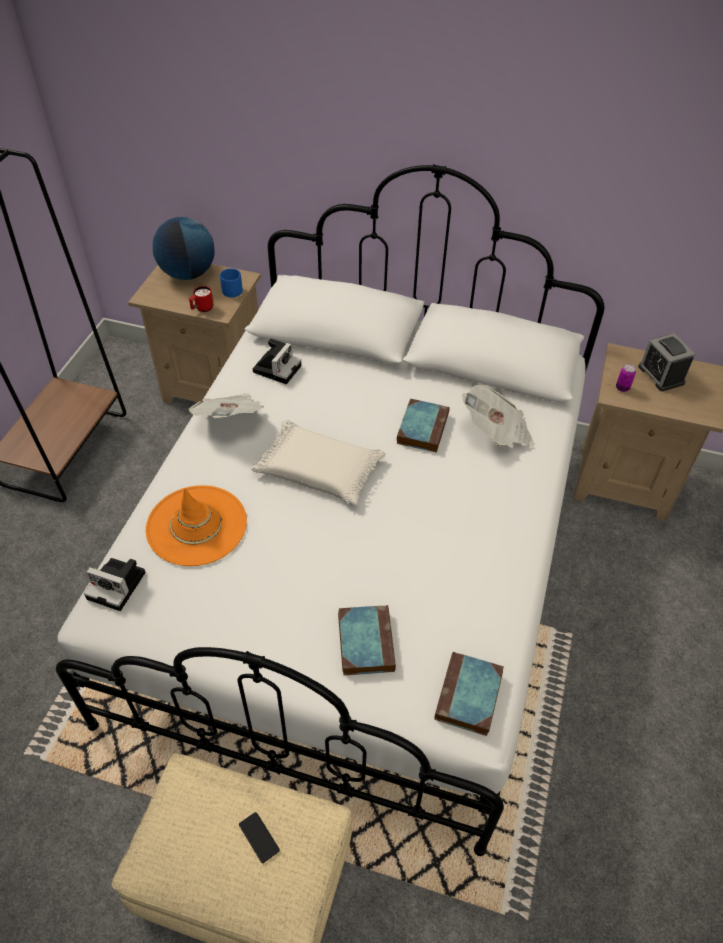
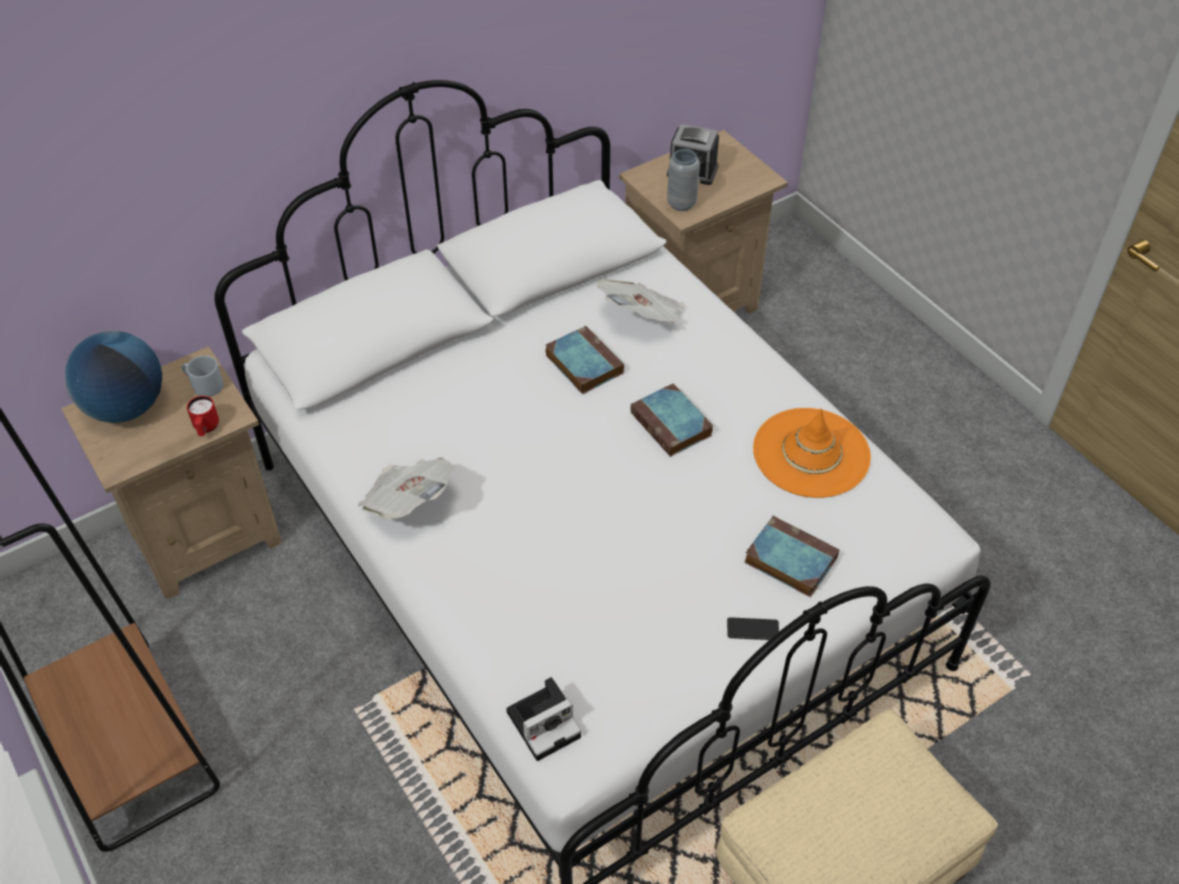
camera: 50 degrees left, 0 degrees up
orange hat [146,485,247,566] -> orange hat moved to [753,408,871,498]
blue mug [220,269,243,297] -> grey mug [182,356,224,397]
phone [239,812,280,863] -> phone moved to [727,617,779,640]
white pillow [250,420,385,505] -> none
camera [253,338,301,384] -> none
book [435,652,504,736] -> book moved to [631,383,713,457]
can [616,364,636,392] -> grey vase [667,149,700,211]

